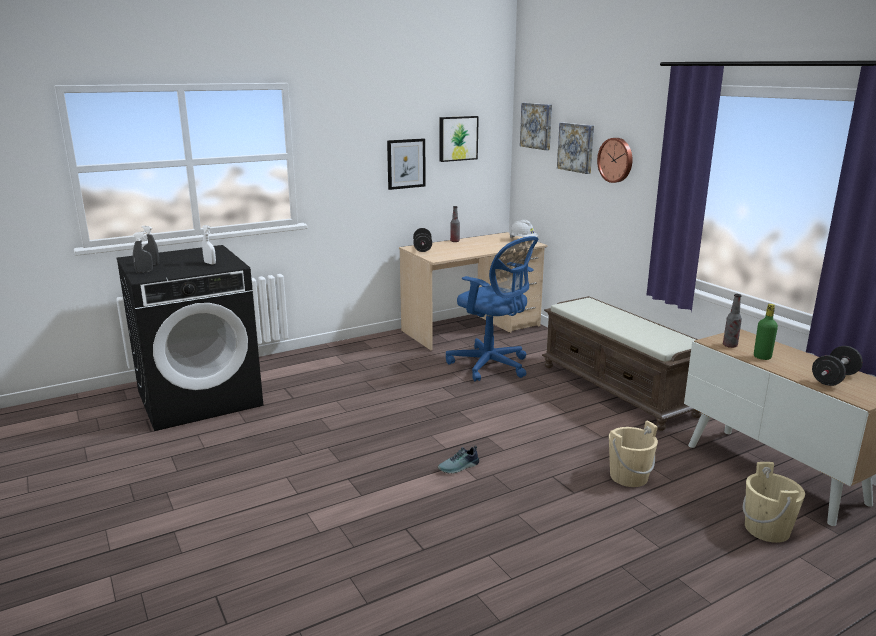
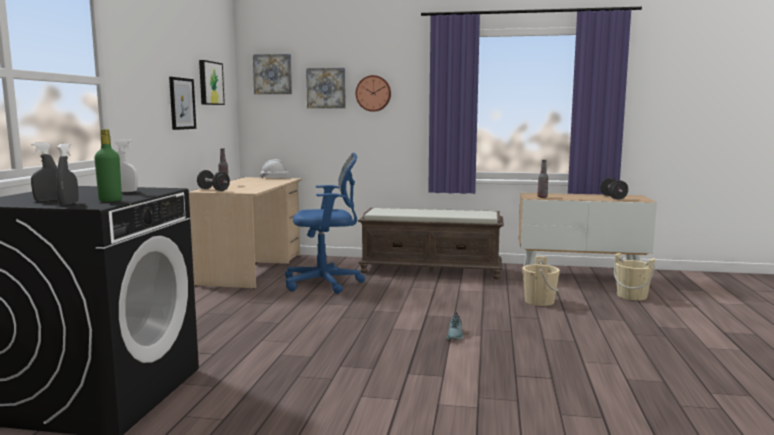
camera: 50 degrees left, 10 degrees down
green bottle [754,304,778,360] -> green bottle moved to [94,129,122,202]

